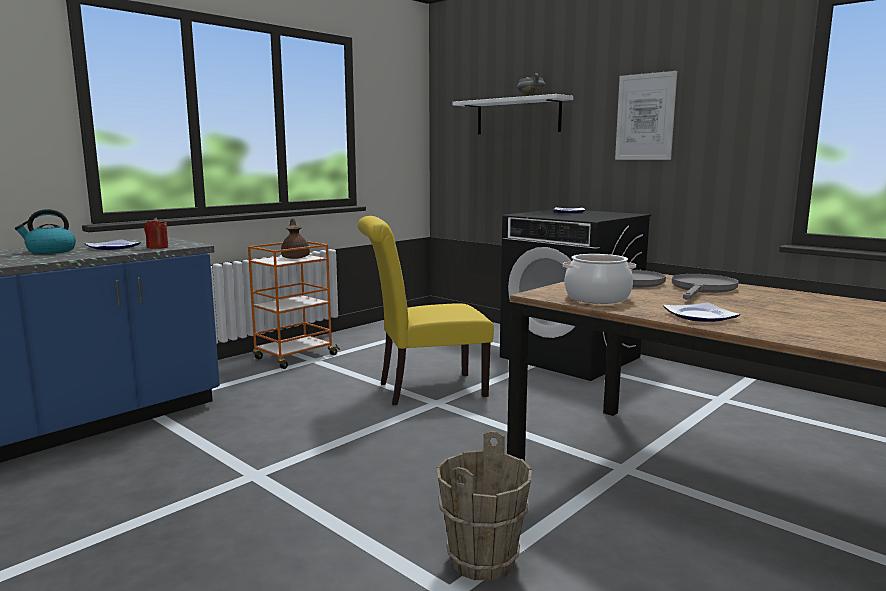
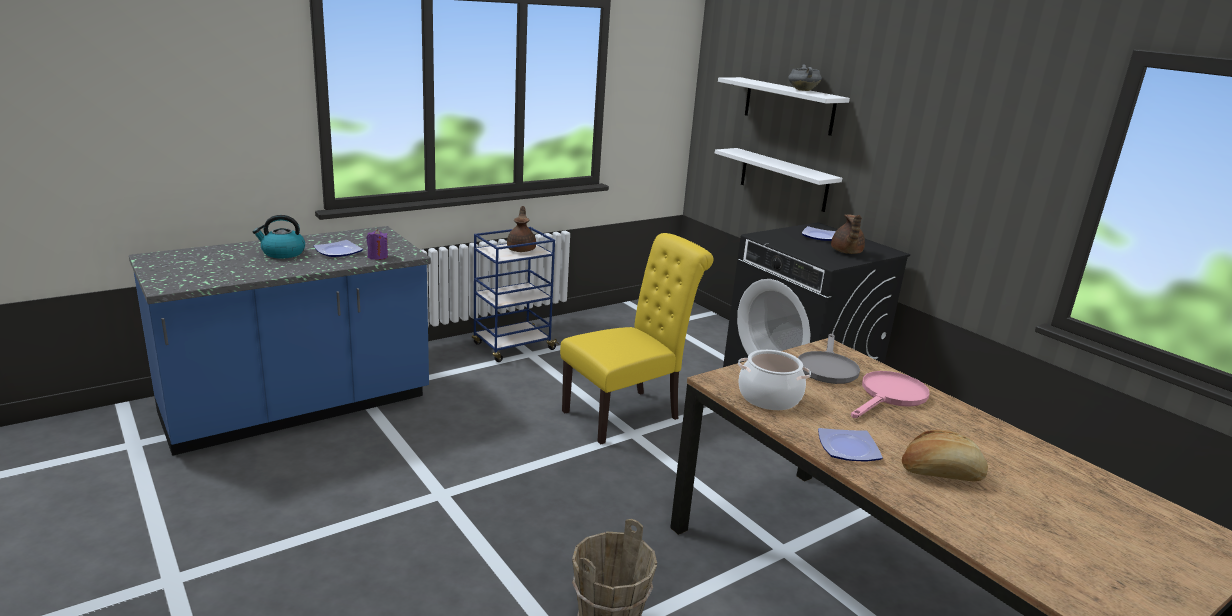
camera: 10 degrees right, 10 degrees up
red candle [144,218,168,249] -> purple candle [366,229,388,260]
orange cart [248,241,340,369] -> blue cart [472,227,559,362]
yellow chair [358,216,494,405] -> yellow chair turned 150 degrees clockwise [560,233,714,445]
picture [615,71,677,160] -> none
grey frying pan [672,274,738,300] -> pink frying pan [851,371,930,418]
none -> white shelf [715,148,842,212]
none -> brown teapot [831,214,865,254]
none -> bread [902,430,988,481]

